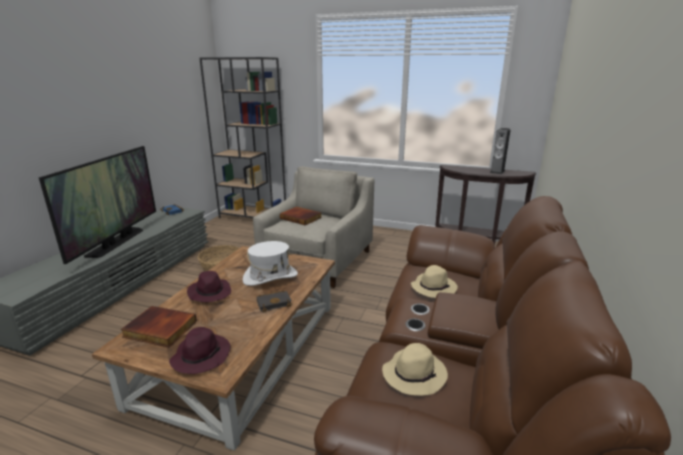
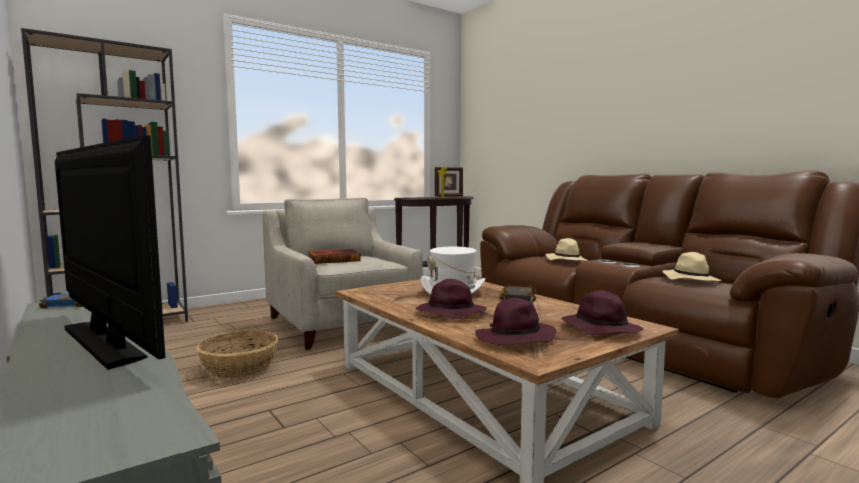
camera: 55 degrees left, 15 degrees down
book [121,306,197,347] -> purple hat [475,298,556,345]
speaker [490,128,511,174] -> picture frame [435,166,463,197]

